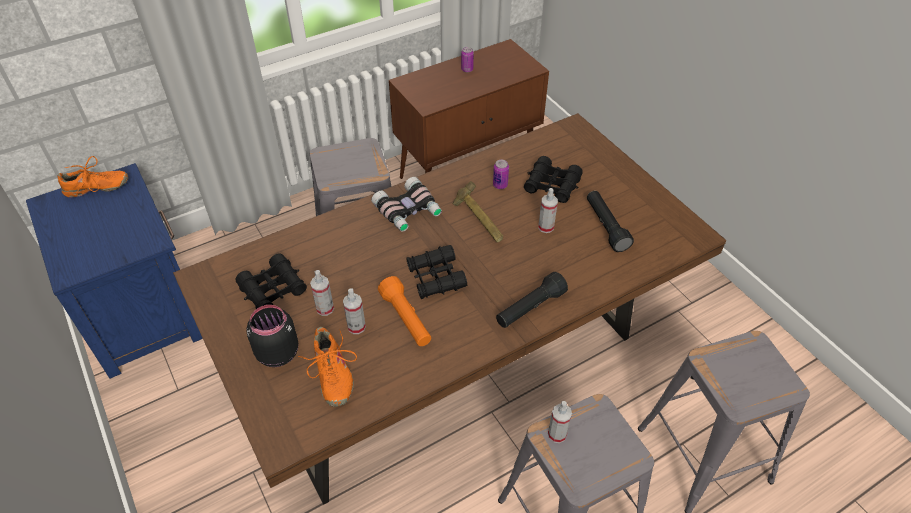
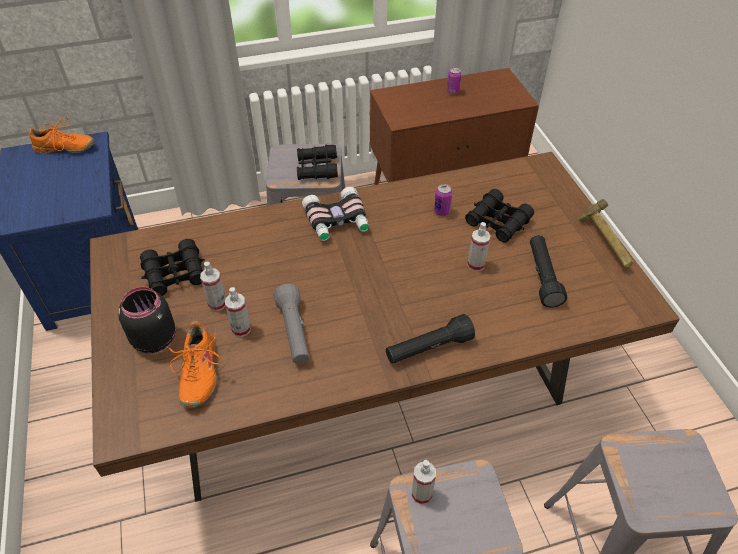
camera: 15 degrees right, 0 degrees up
orange flashlight [378,276,431,346] -> grey flashlight [274,284,309,364]
black binoculars [406,245,467,299] -> black binoculars moved to [297,144,338,180]
hammer [453,181,503,242] -> hammer moved to [578,199,633,268]

